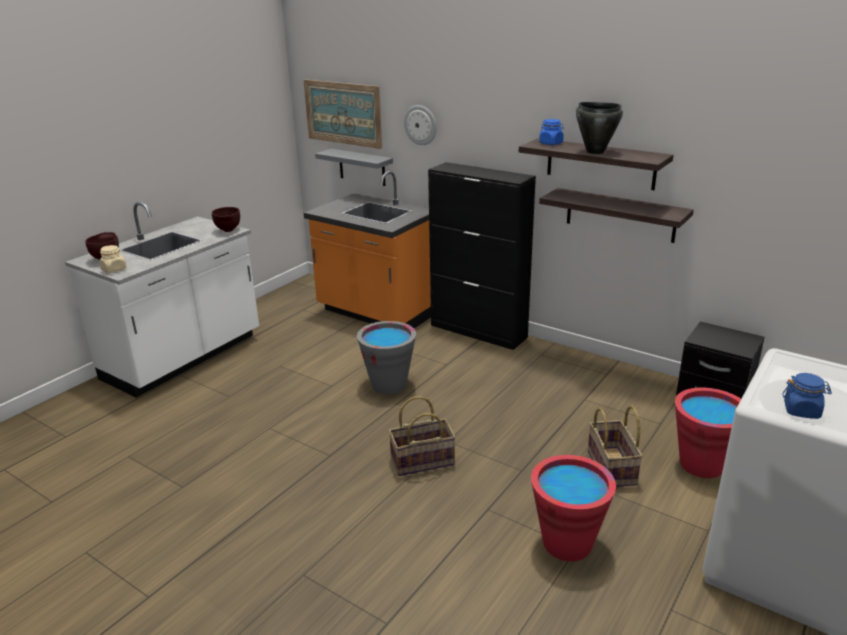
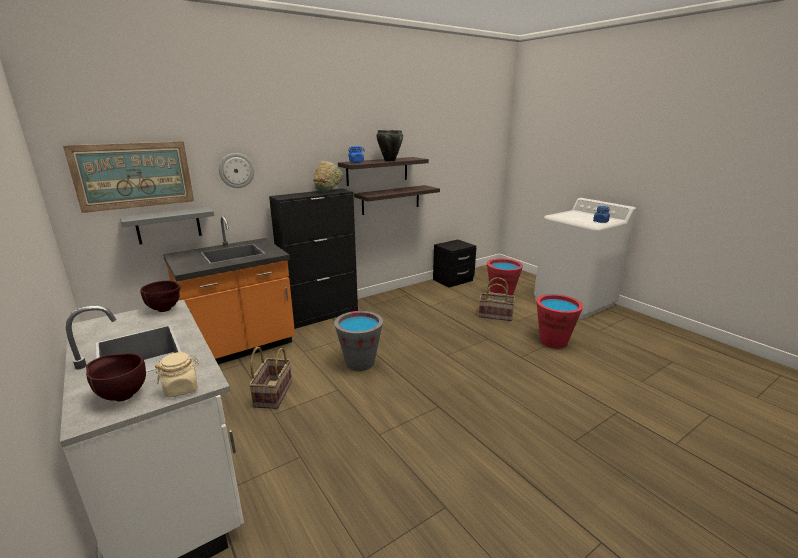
camera: 70 degrees left, 5 degrees down
basket [389,396,456,476] -> basket moved to [249,347,292,409]
none -> green bowl [313,161,343,193]

